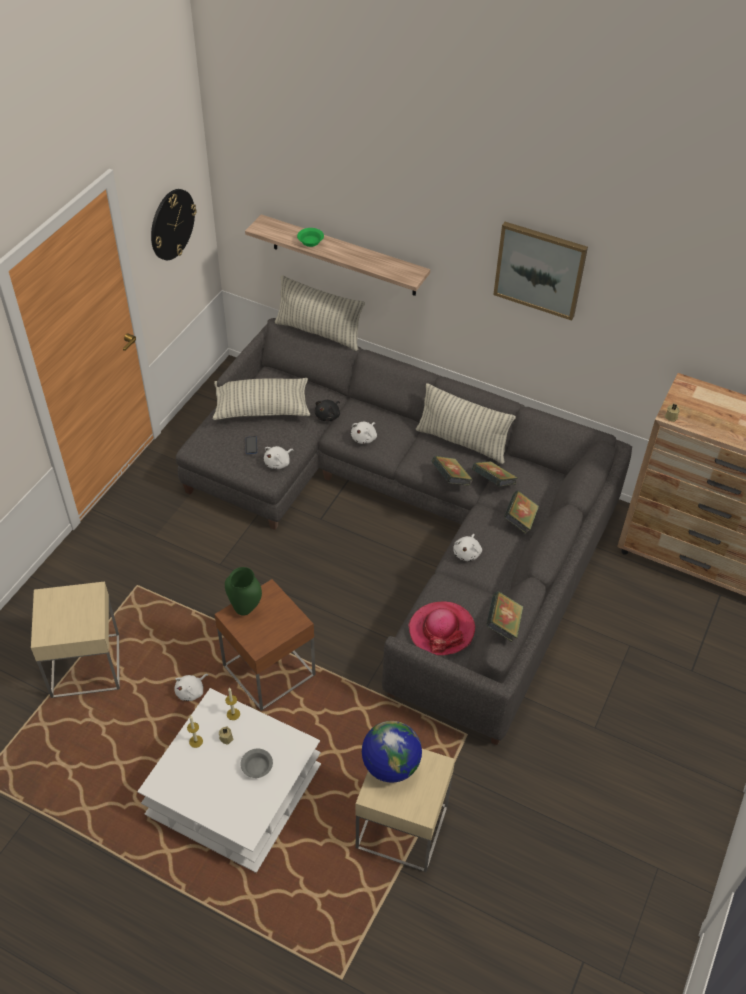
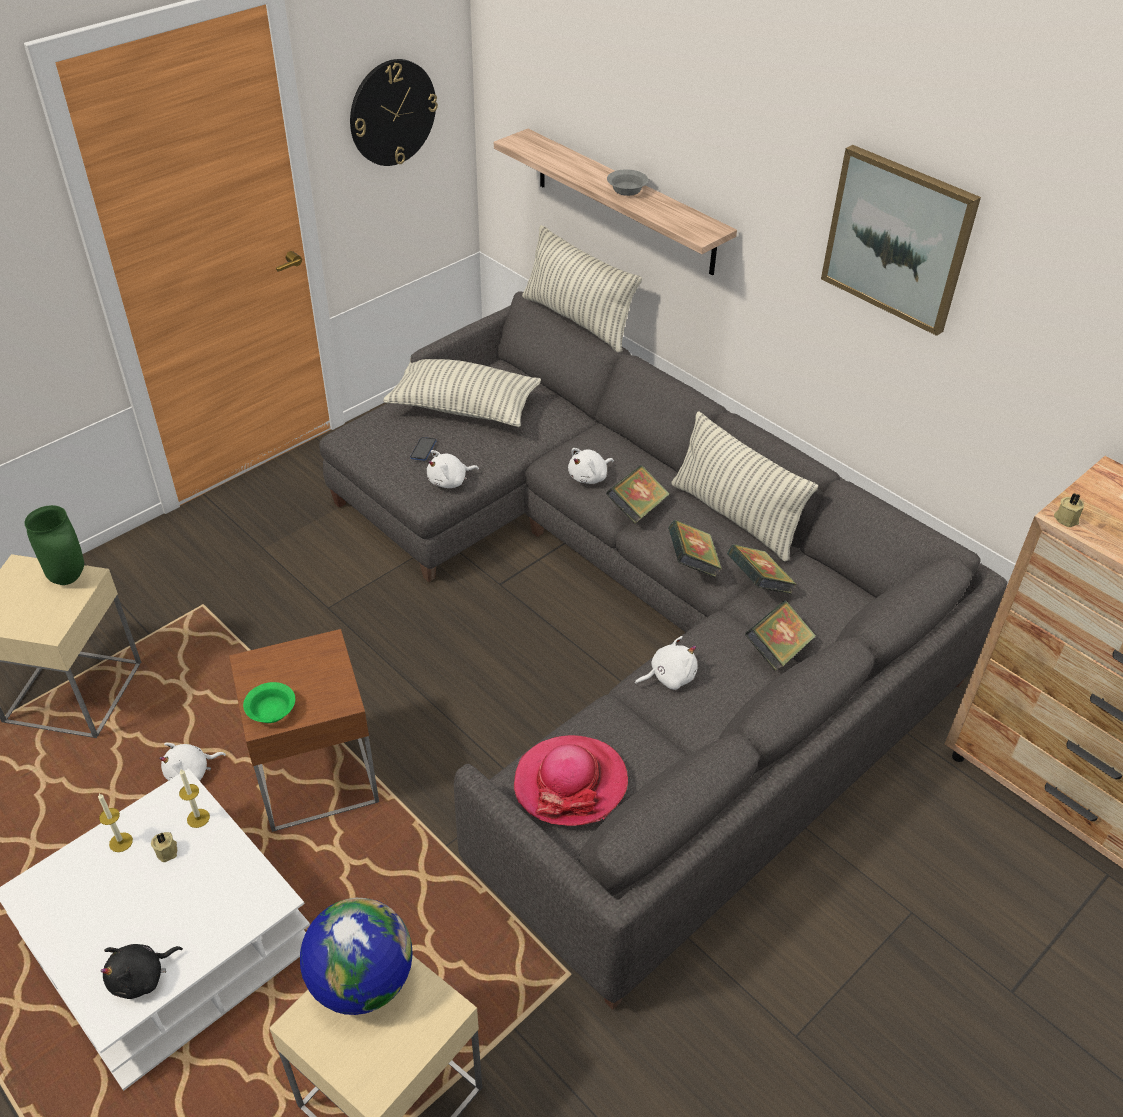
camera: 20 degrees right, 5 degrees down
green vase [225,567,262,616] -> green vase moved to [24,505,84,585]
grey bowl [240,749,273,778] -> grey bowl moved to [607,169,649,196]
green bowl [297,228,324,247] -> green bowl moved to [243,682,295,723]
black plush toy [315,400,340,421] -> black plush toy moved to [100,944,183,999]
white plush toy [453,534,482,561] -> white plush toy turned 150 degrees counterclockwise [635,636,698,690]
book [486,591,523,642] -> book moved to [606,465,670,524]

